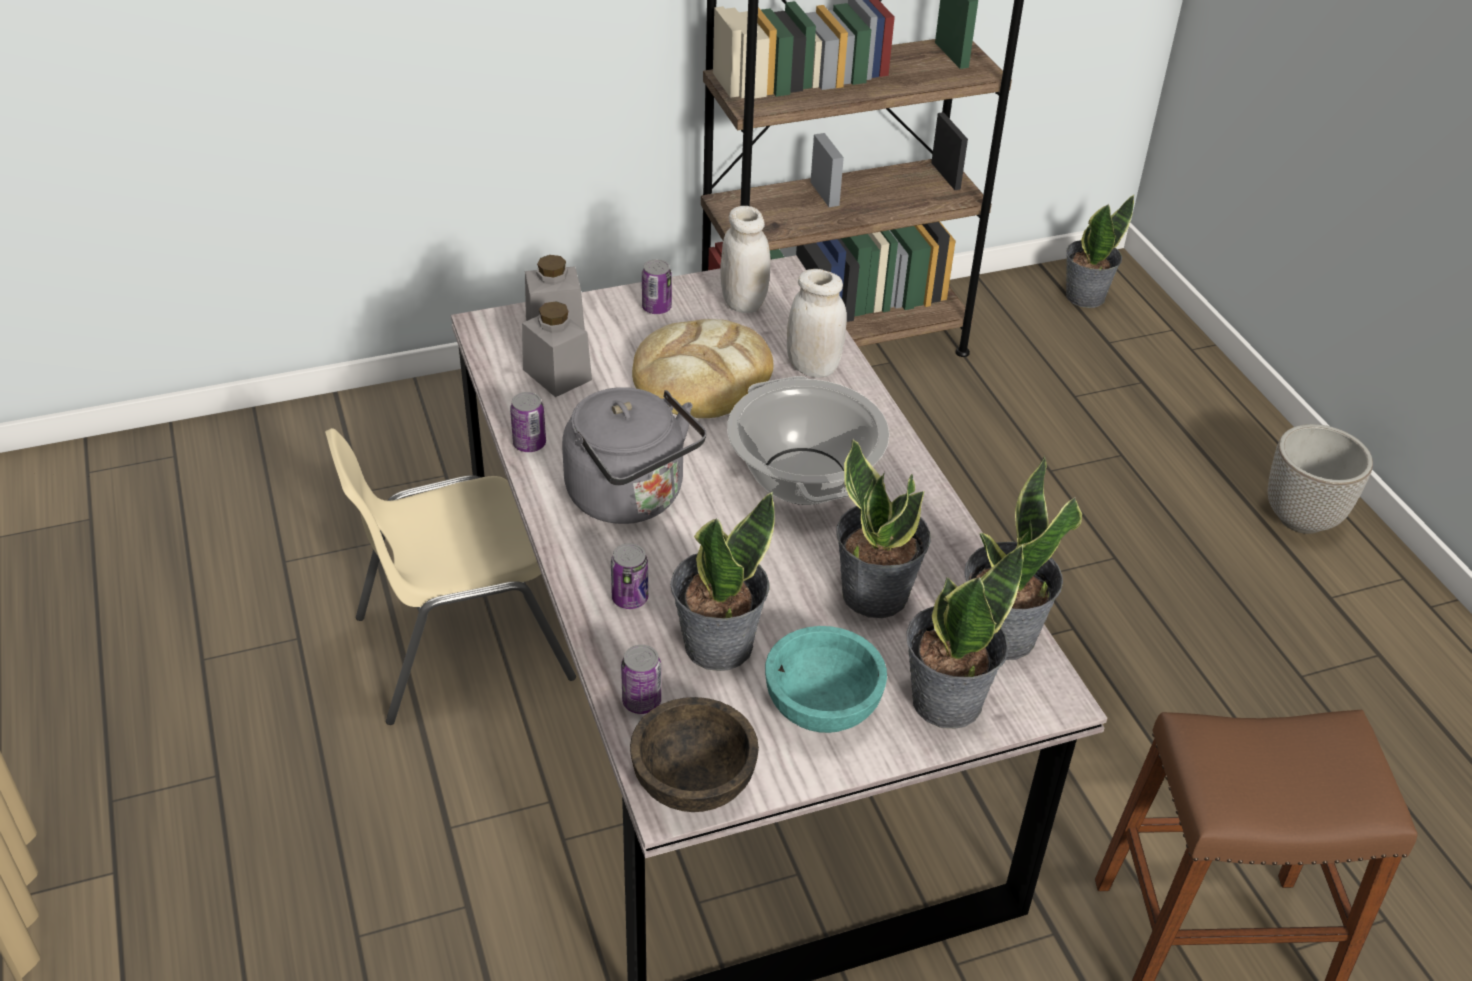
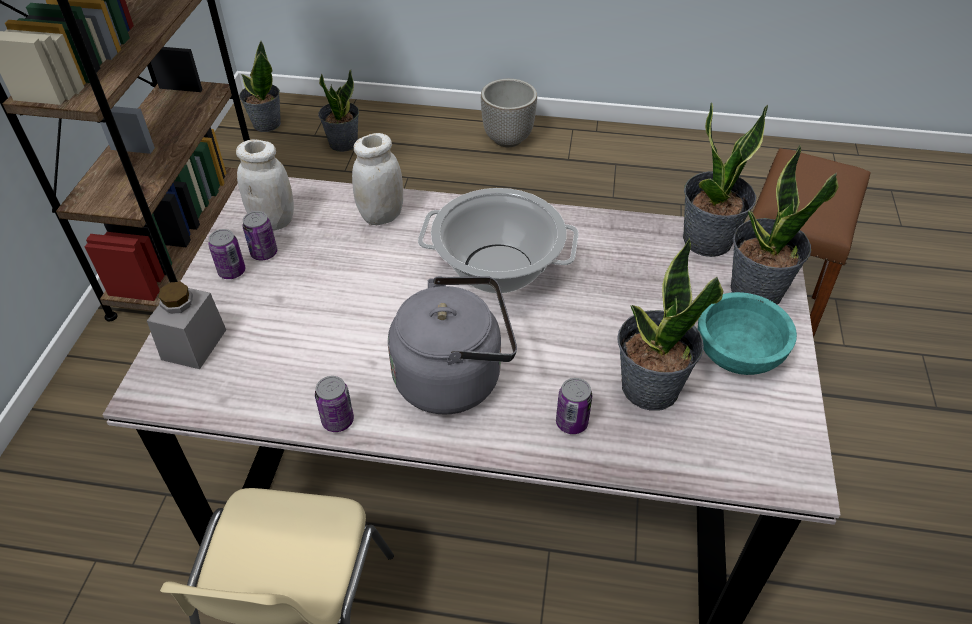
camera: 60 degrees left, 5 degrees up
grey jar [522,301,592,397] -> none
can [621,645,661,714] -> can moved to [242,211,277,261]
brown bowl [630,697,759,812] -> none
bread [632,319,773,418] -> none
potted plant [836,439,931,618] -> potted plant moved to [318,70,359,152]

